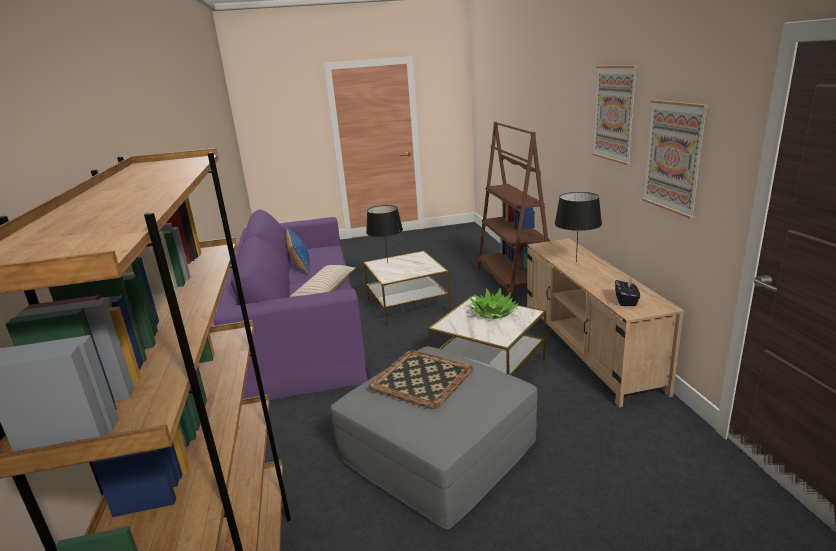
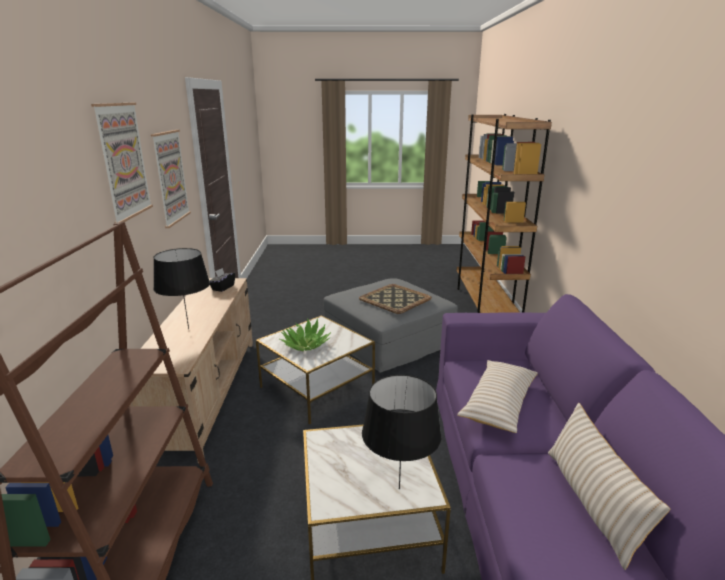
camera: 170 degrees left, 0 degrees up
blue pillow [286,228,310,274] -> beige pillow [548,403,670,570]

